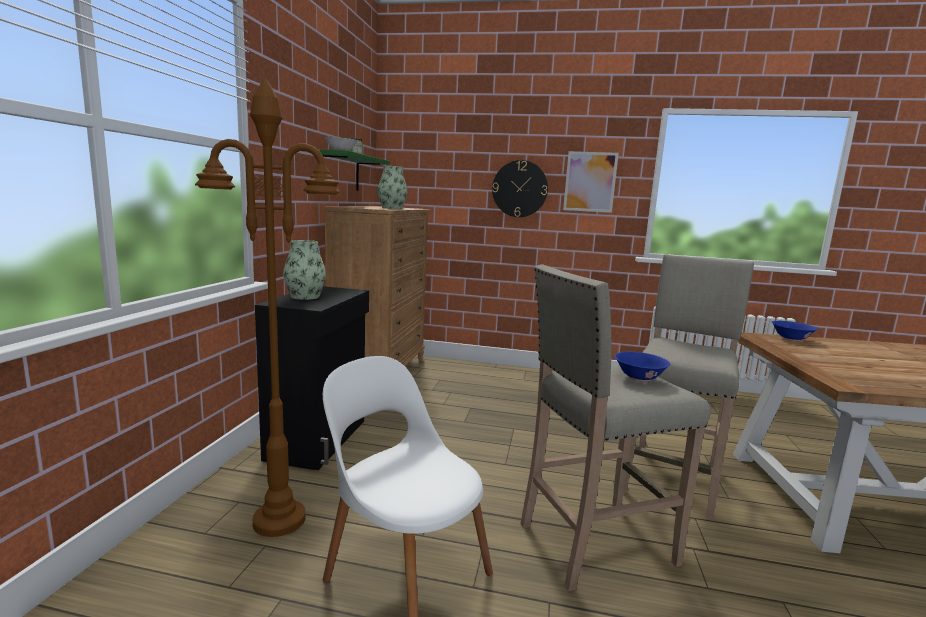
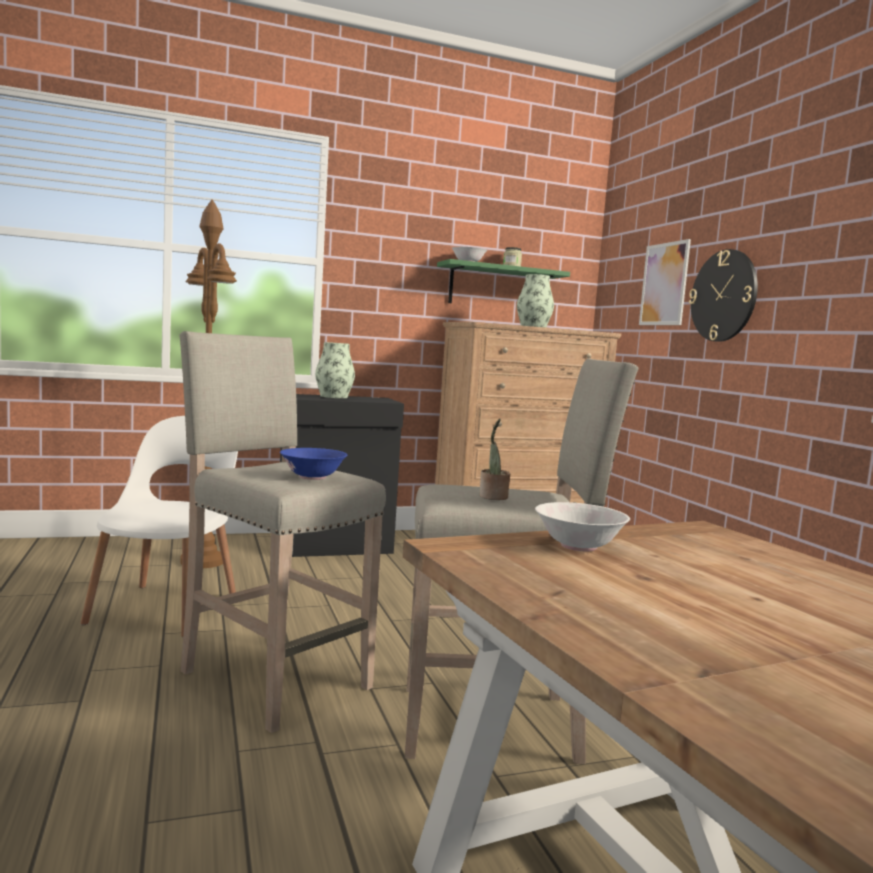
camera: 60 degrees right, 5 degrees down
picture [563,151,619,213] -> picture moved to [639,239,691,325]
blue bowl [772,321,818,341] -> none
none -> potted plant [479,418,510,500]
none -> white bowl [535,502,630,551]

